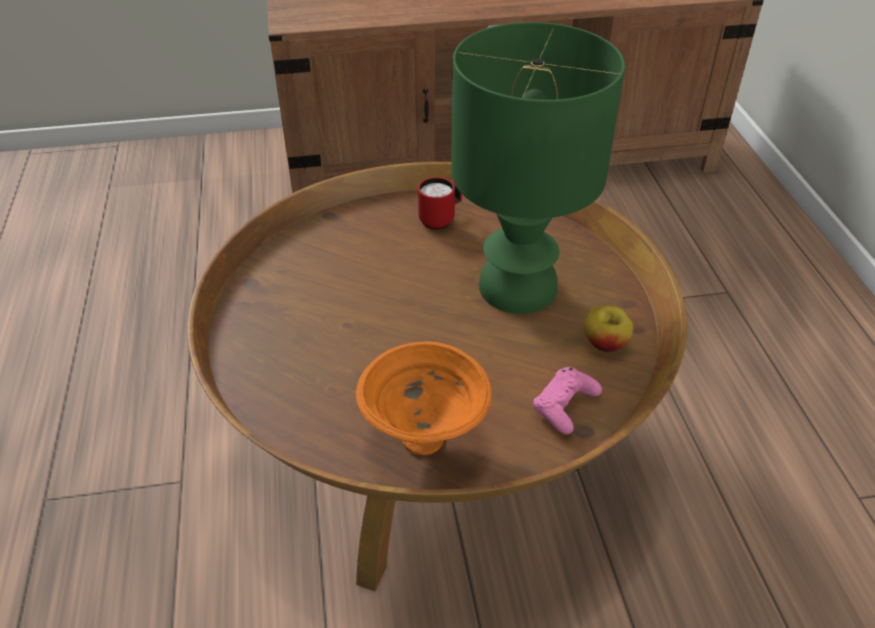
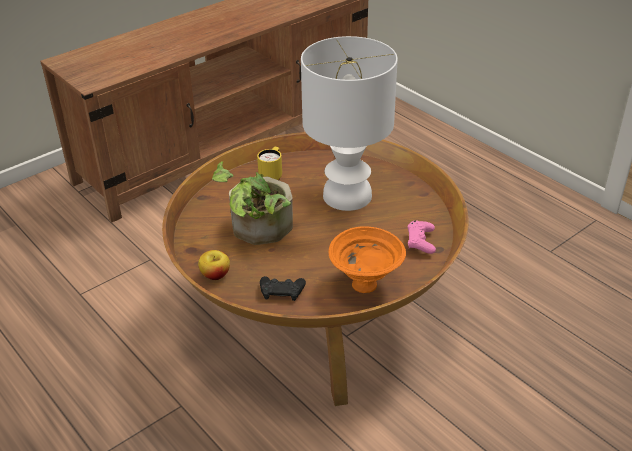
camera: 30 degrees left, 5 degrees down
red mug [418,177,462,230] -> yellow mug [257,147,282,180]
green table lamp [451,22,625,314] -> white table lamp [301,36,398,211]
apple [584,305,633,352] -> apple moved to [198,250,230,280]
none -> potted plant [212,161,293,245]
none -> black game controller [260,276,306,301]

